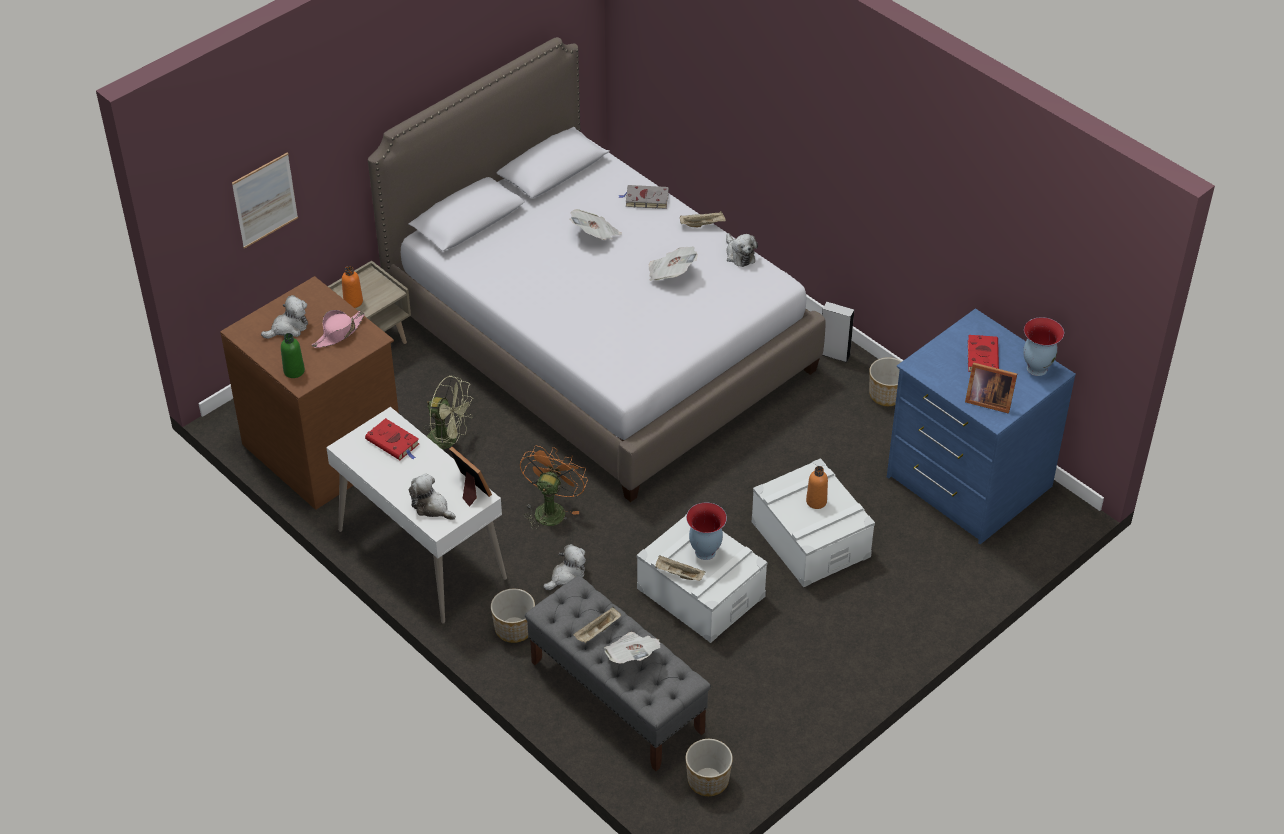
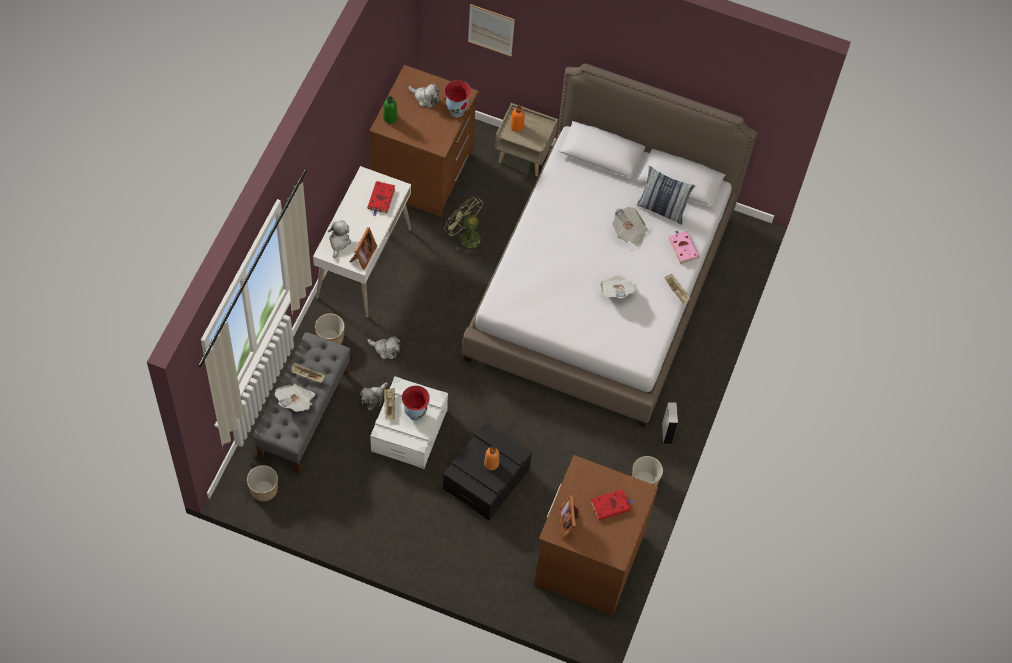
camera: 60 degrees right, 15 degrees up
pink hat [312,310,365,348] -> none
green fan [423,375,474,450] -> green fan turned 135 degrees clockwise [444,196,483,254]
orange fan [520,446,588,530] -> none
grey book [619,185,669,209] -> pink book [668,230,700,264]
plush toy [726,233,758,267] -> plush toy moved to [360,382,388,411]
white storage box [752,458,875,587] -> black storage box [443,422,532,520]
blue dresser [887,309,1076,544] -> brown dresser [534,455,658,615]
vase [1023,317,1064,376] -> vase moved to [444,80,471,117]
none -> pillow [637,166,695,225]

